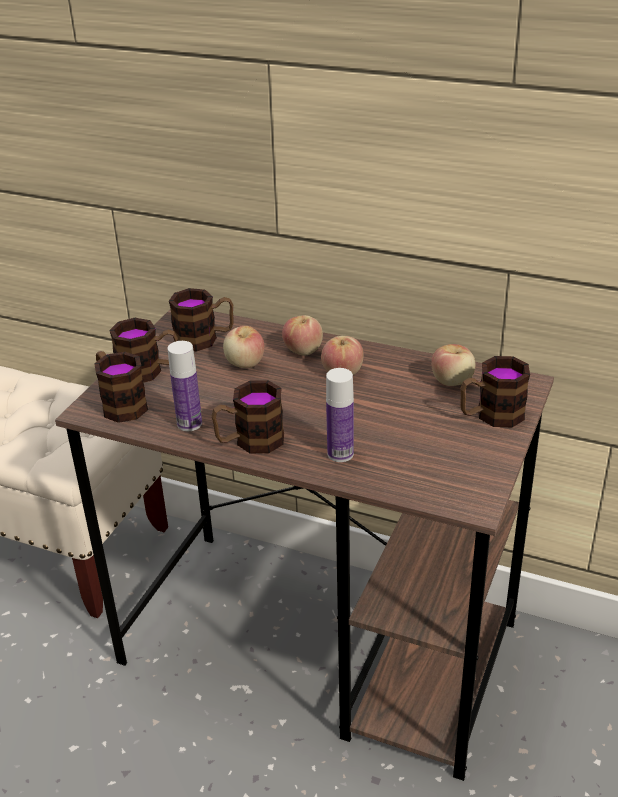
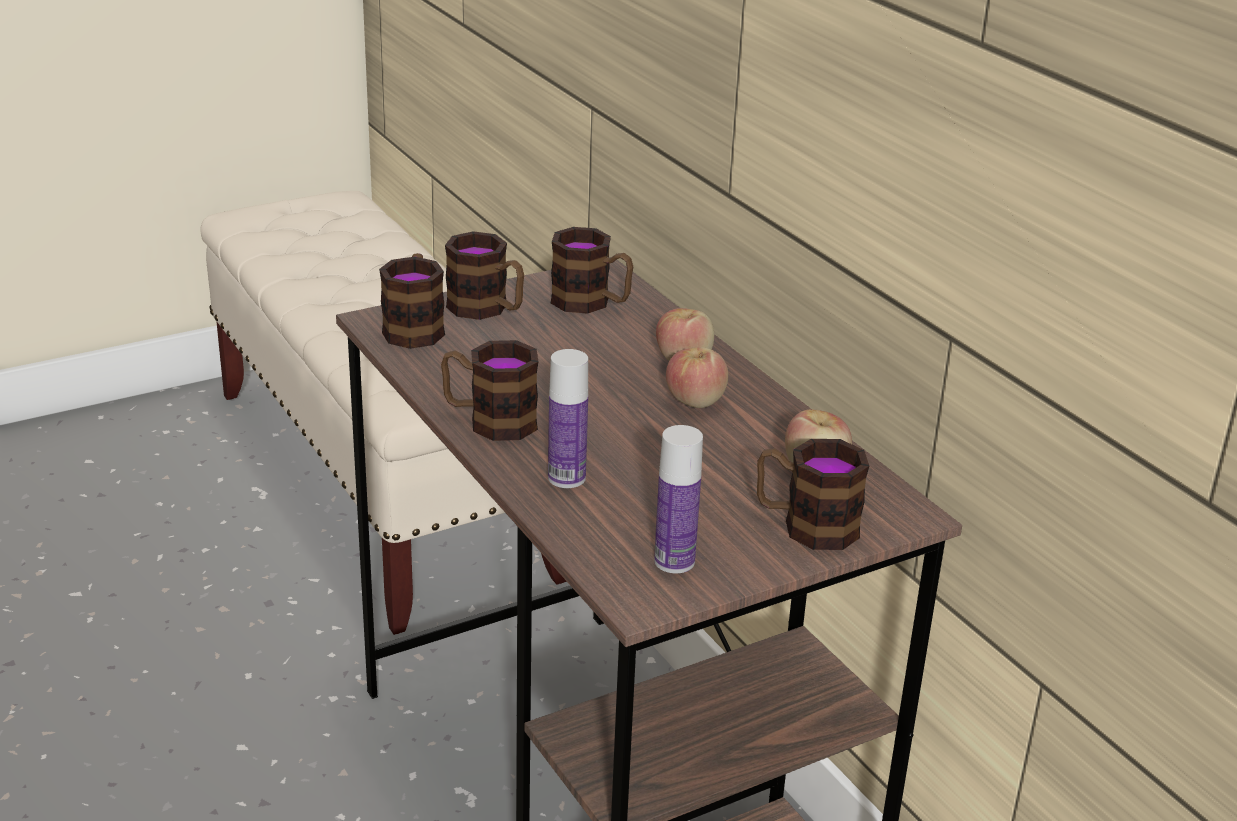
camera: 35 degrees right, 5 degrees down
bottle [168,341,202,431] -> bottle moved to [654,425,703,573]
apple [223,326,264,368] -> none

